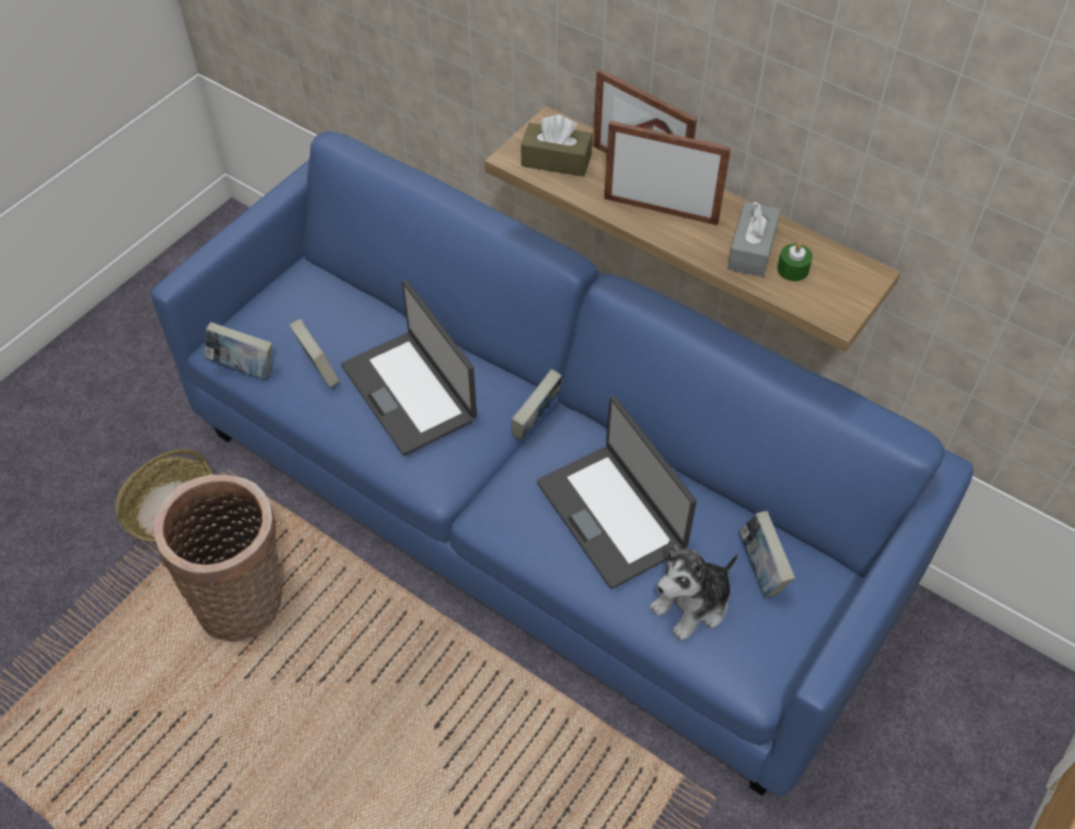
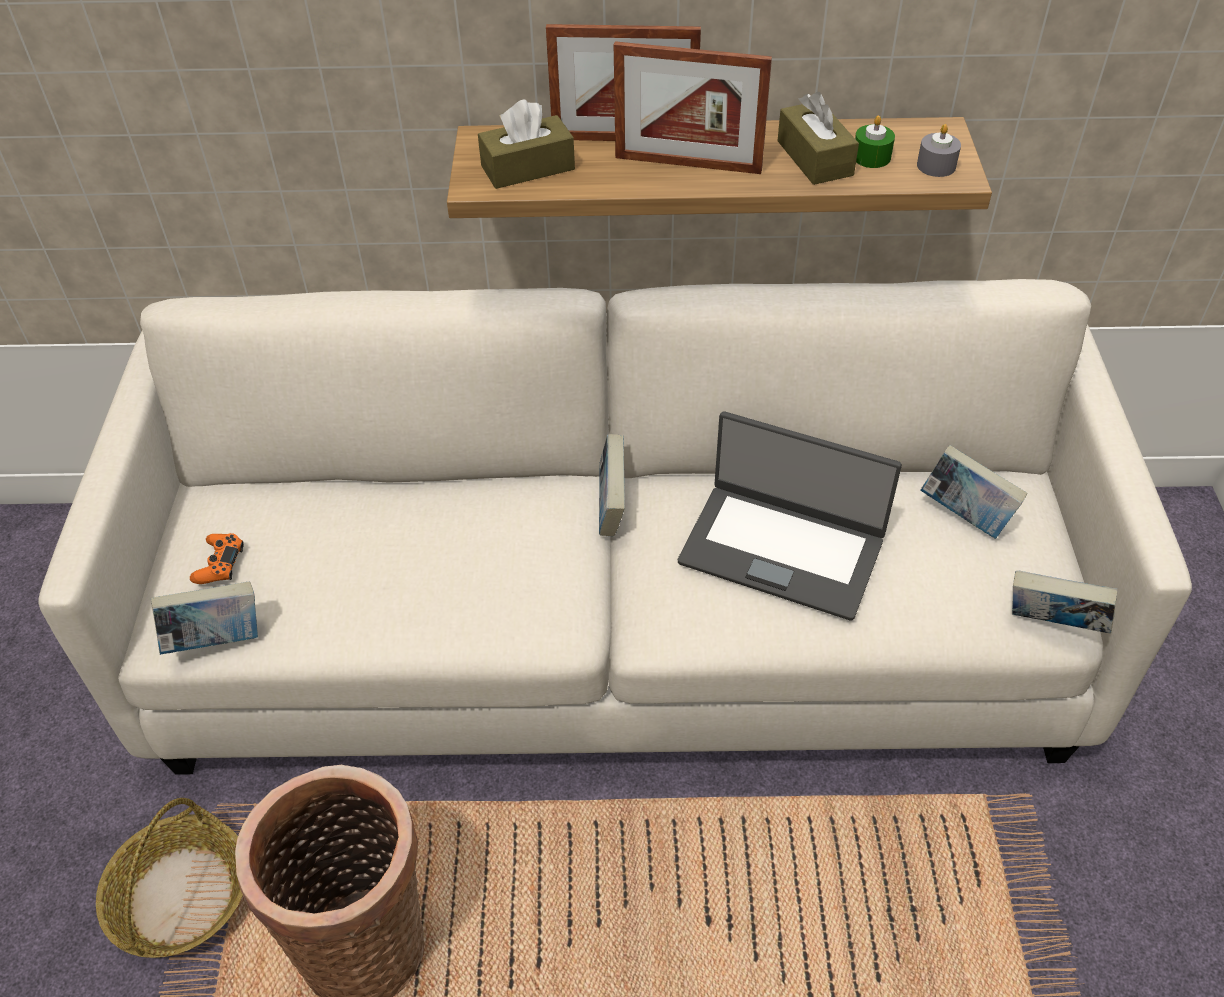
camera: 35 degrees left, 5 degrees down
blue sofa [151,131,974,796] -> white sofa [38,279,1192,775]
book [289,319,339,387] -> book moved to [1012,570,1117,634]
laptop [341,280,477,456] -> none
picture frame [604,121,731,225] -> picture frame turned 150 degrees counterclockwise [614,41,772,174]
plush toy [649,539,738,641] -> none
grey tissue box [727,201,781,277] -> brown tissue box [777,92,859,185]
none -> orange game controller [190,533,244,584]
none -> grey candle [917,124,961,177]

